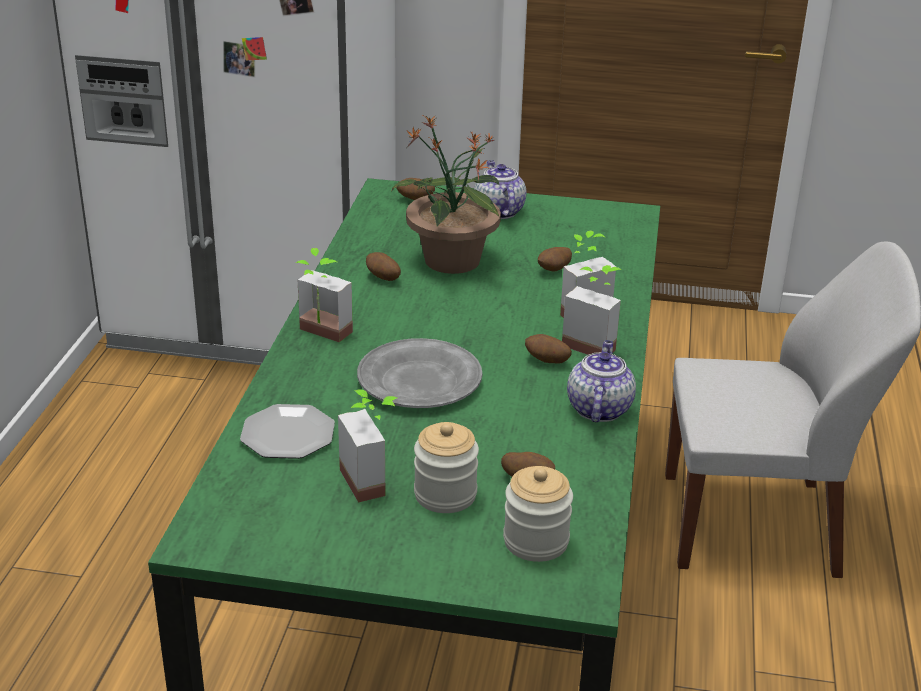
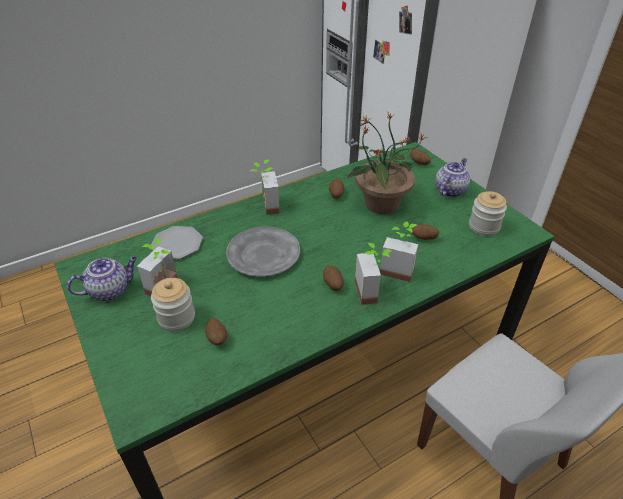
camera: 50 degrees right, 10 degrees up
jar [503,466,573,562] -> jar moved to [469,191,507,236]
teapot [567,340,636,422] -> teapot moved to [67,257,137,301]

